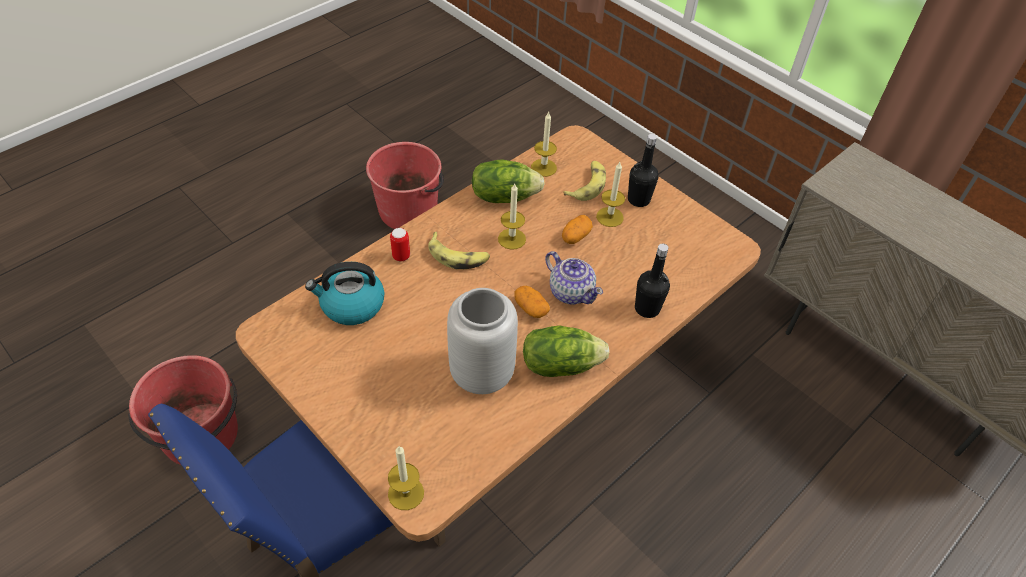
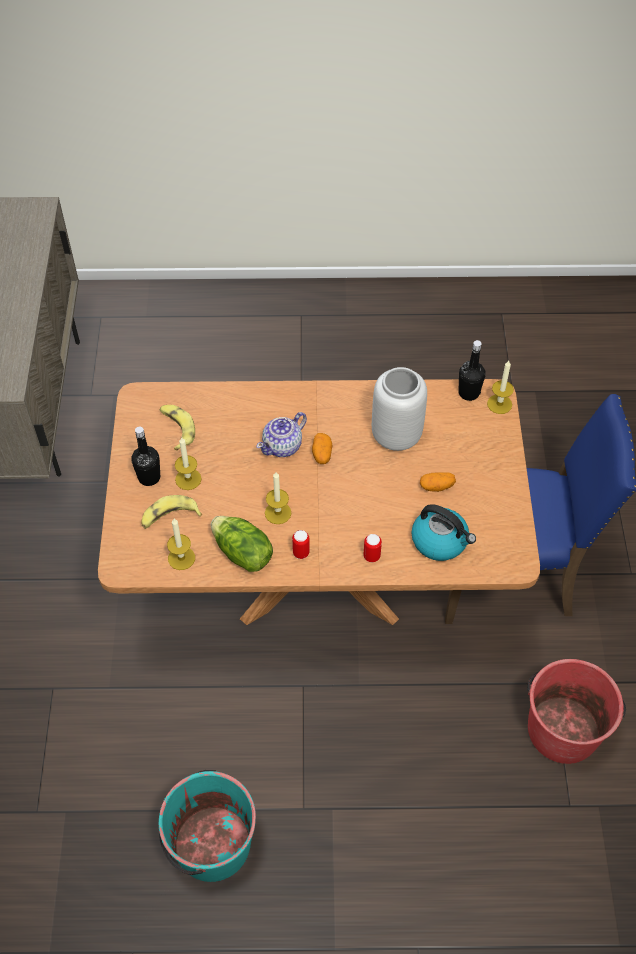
camera: 135 degrees left, 5 degrees up
red bucket [366,142,444,229] -> turquoise bucket [159,770,256,882]
banana [428,232,490,269] -> banana moved to [160,405,195,451]
lettuce [523,325,610,377] -> none
teapot [545,251,603,305] -> teapot turned 135 degrees counterclockwise [257,412,307,457]
potato [562,215,593,244] -> potato moved to [420,472,456,492]
black bottle [635,244,670,318] -> black bottle moved to [458,340,486,401]
none -> can [292,530,310,559]

